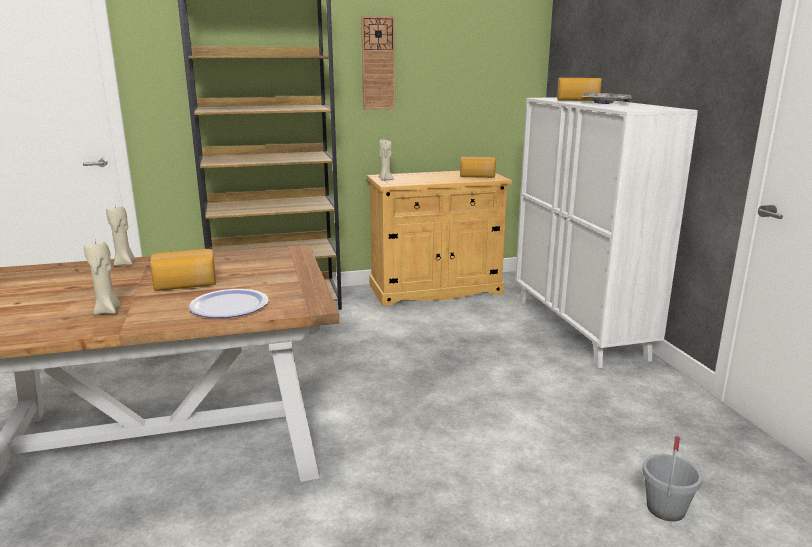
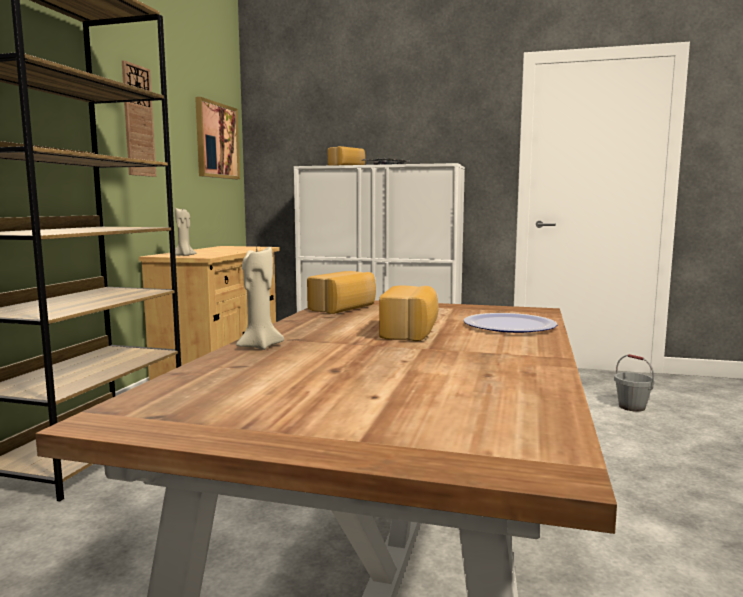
camera: 60 degrees left, 10 degrees down
beige candle [84,241,121,315] -> none
bread [460,157,496,178] -> bread moved to [307,271,376,314]
none -> picture [195,97,240,179]

